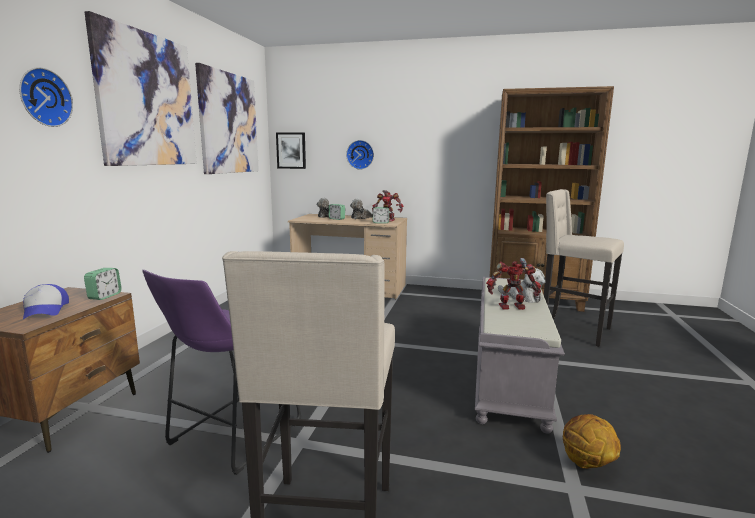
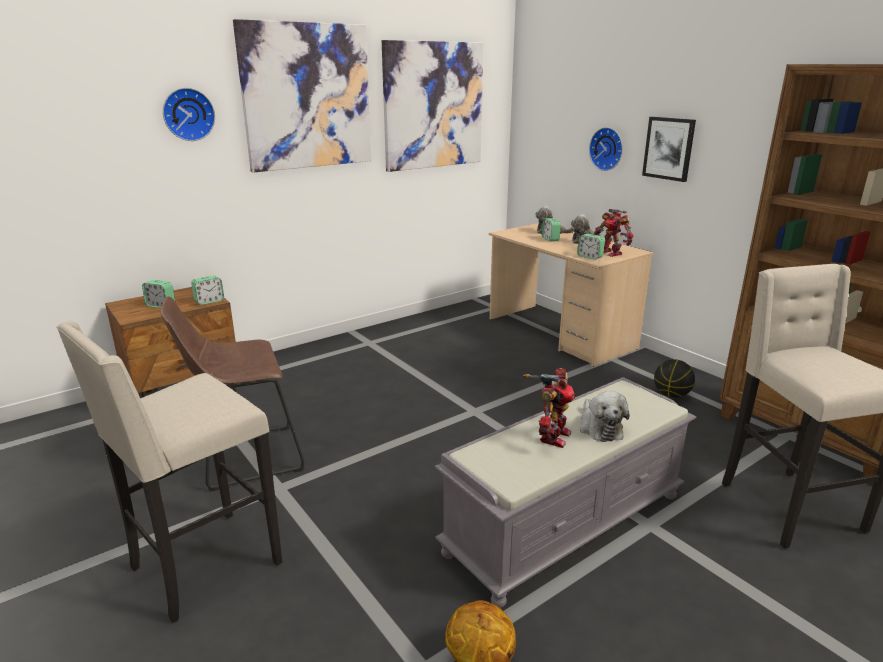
camera: 40 degrees right, 10 degrees up
cap [23,284,69,319] -> alarm clock [142,280,175,308]
purple stool [142,270,301,475] -> brown stool [160,296,304,492]
picture [276,132,306,169] -> picture moved to [642,117,696,182]
toy robot [486,258,541,310] -> toy robot turned 75 degrees clockwise [523,368,575,448]
none -> basketball [654,359,695,398]

